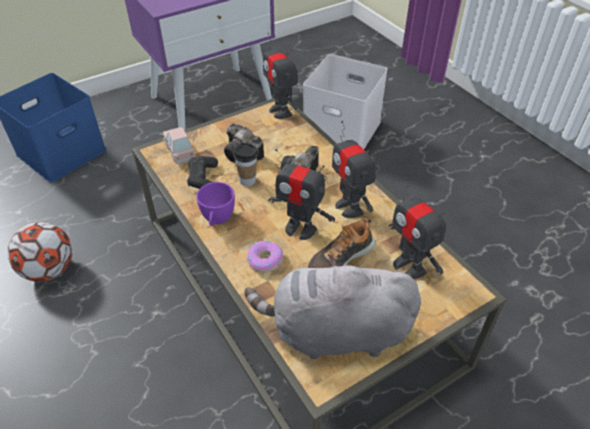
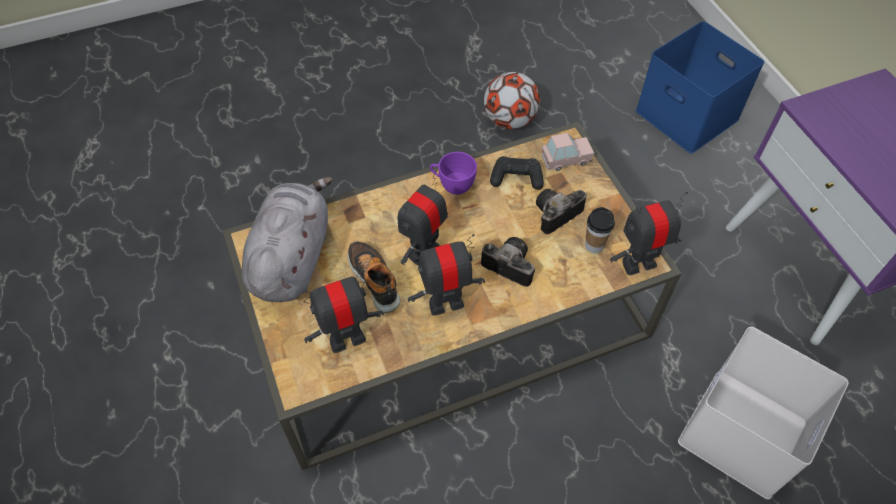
camera: 100 degrees right, 10 degrees up
cup [233,143,258,186] -> cup moved to [585,207,615,253]
donut [247,241,283,273] -> none

